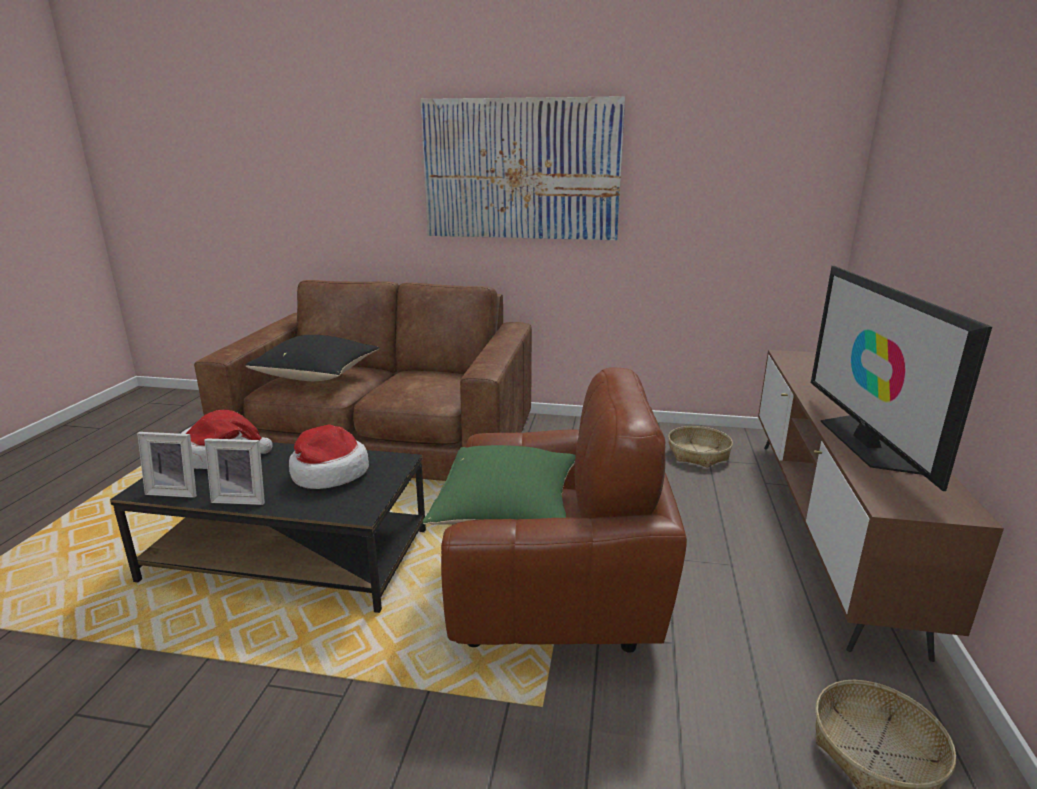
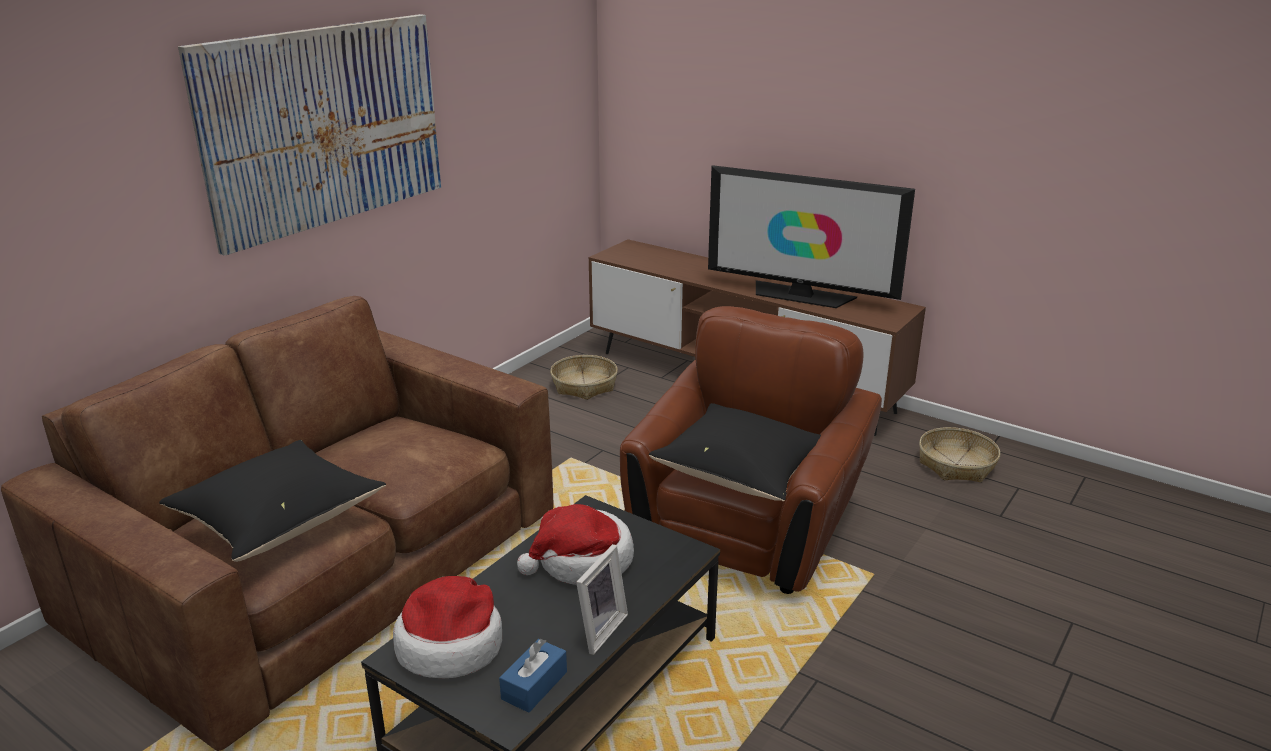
camera: 65 degrees left, 5 degrees up
picture frame [137,432,197,498] -> blue tissue box [499,639,567,713]
green pillow [423,445,576,525] -> black pillow [649,403,821,501]

